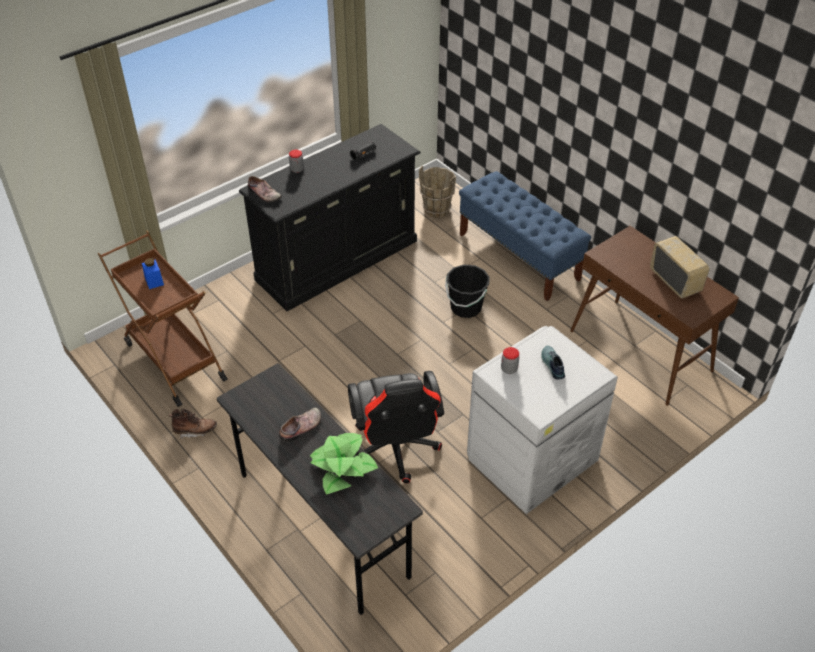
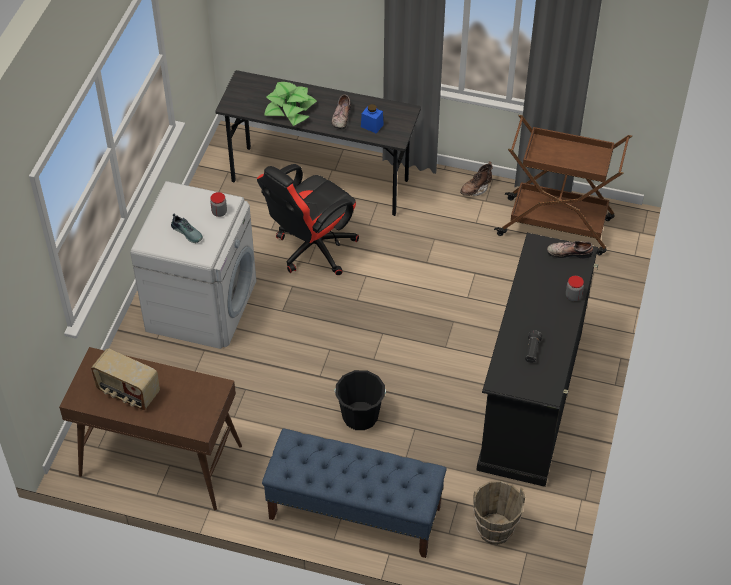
camera: 145 degrees right, 5 degrees up
blue jar [142,258,164,289] -> blue jar moved to [361,104,384,133]
black office chair [348,371,444,484] -> black office chair turned 90 degrees counterclockwise [257,164,359,275]

